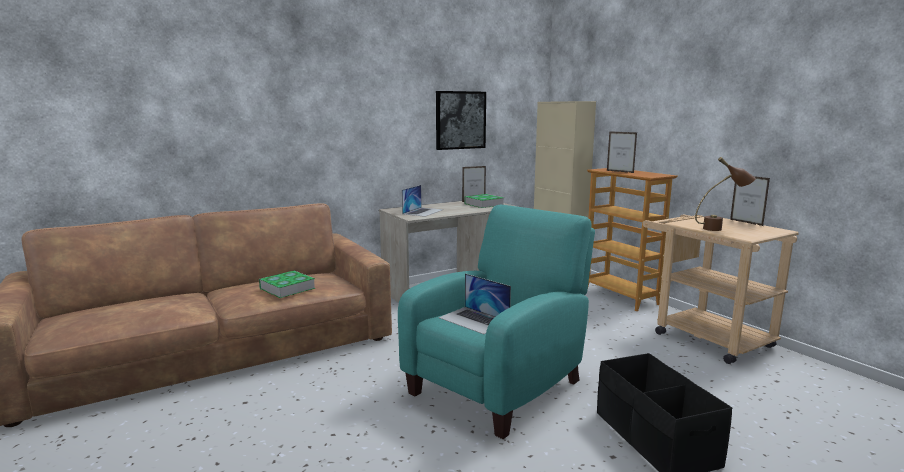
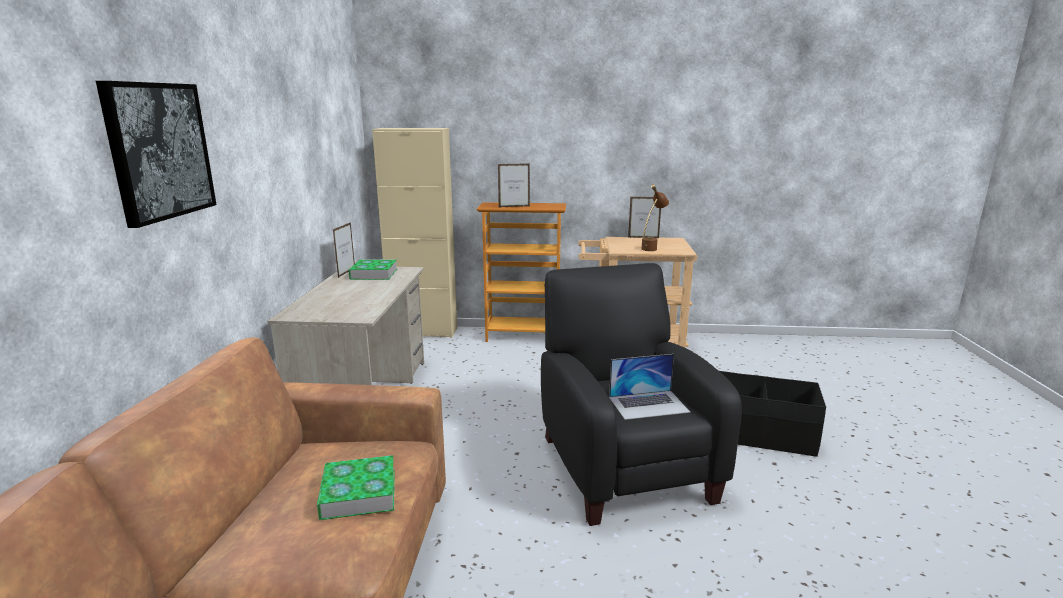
camera: 55 degrees left, 5 degrees up
turquoise armchair [398,205,595,439] -> black armchair [541,263,742,526]
laptop [402,185,443,217] -> none
picture [436,91,486,150] -> picture moved to [96,81,217,228]

